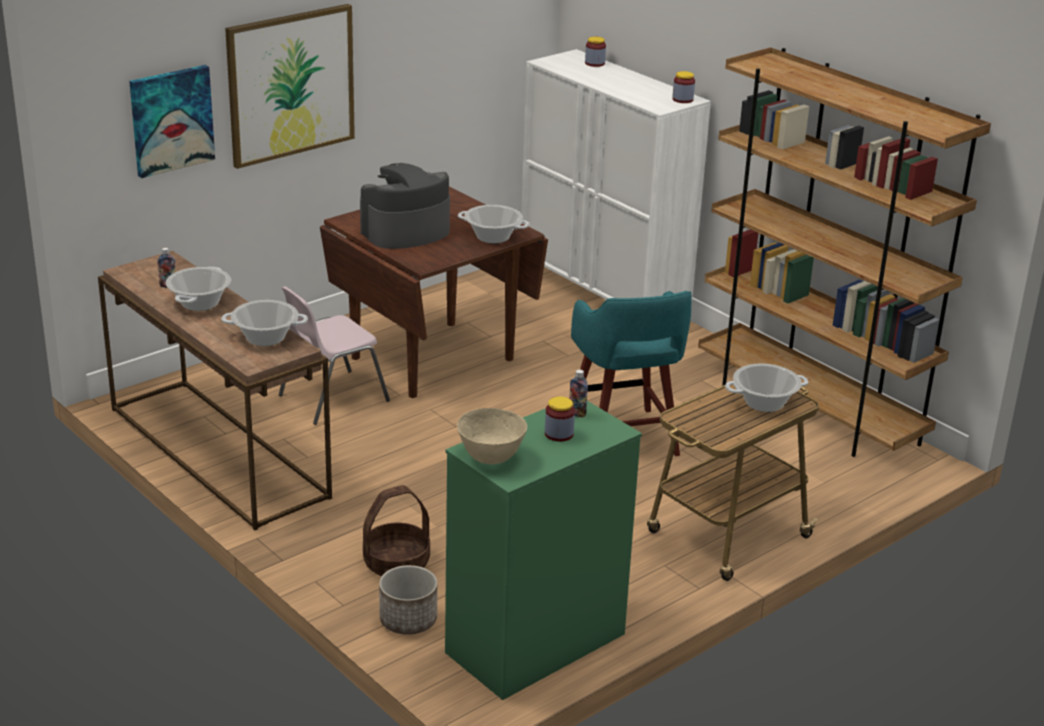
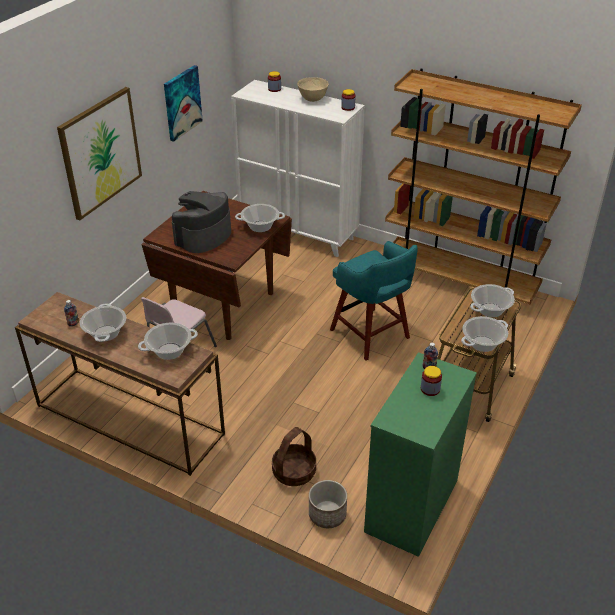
camera: 20 degrees left, 10 degrees up
picture [129,65,215,178] -> picture moved to [164,65,203,142]
beige bowl [457,408,527,464] -> beige bowl moved to [297,77,329,102]
none -> cooking pot [461,316,508,352]

